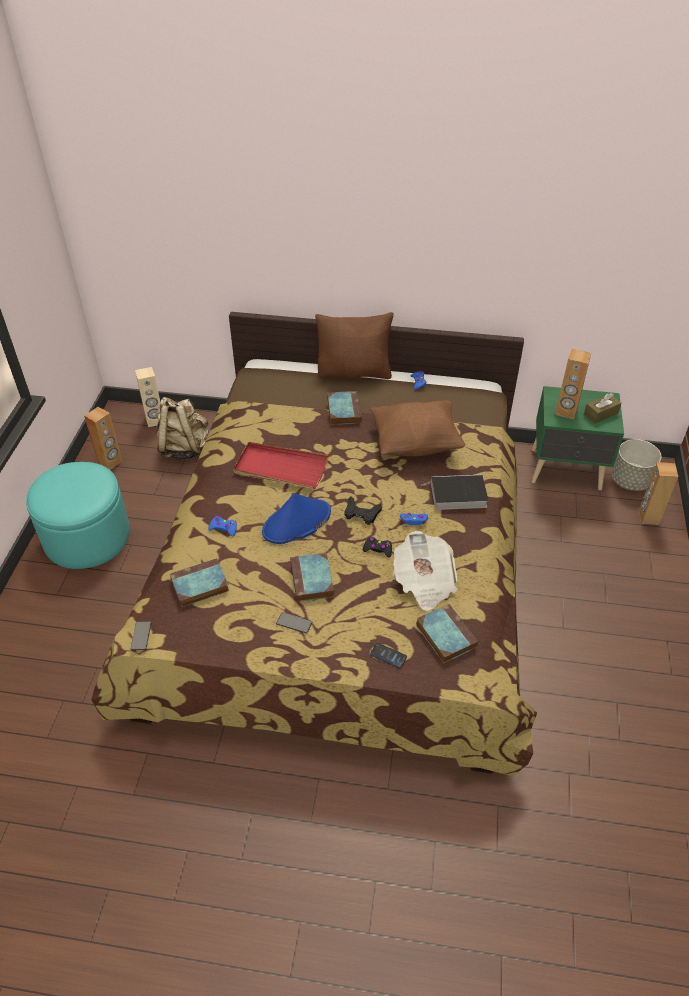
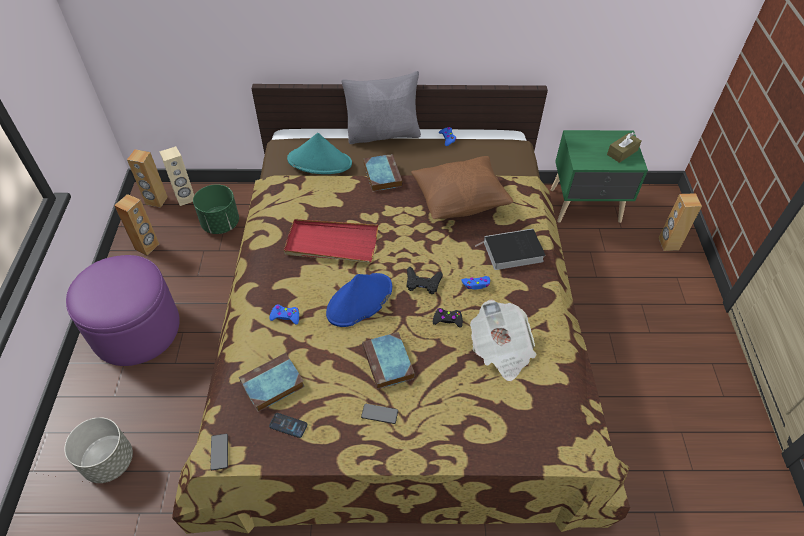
camera: 10 degrees left, 5 degrees up
turquoise ottoman [26,462,130,569] -> purple ottoman [66,255,180,366]
beige backpack [156,397,209,459] -> green planter [193,184,239,234]
brown pillow [315,312,394,379] -> grey pillow [342,71,421,144]
phone [370,643,407,668] -> phone moved to [269,413,307,438]
book [416,604,478,663] -> none
brown speaker [555,349,591,419] -> brown speaker moved to [127,149,168,208]
grey planter [611,439,662,491] -> grey planter moved to [64,417,133,483]
none -> turquoise hat [287,133,352,174]

